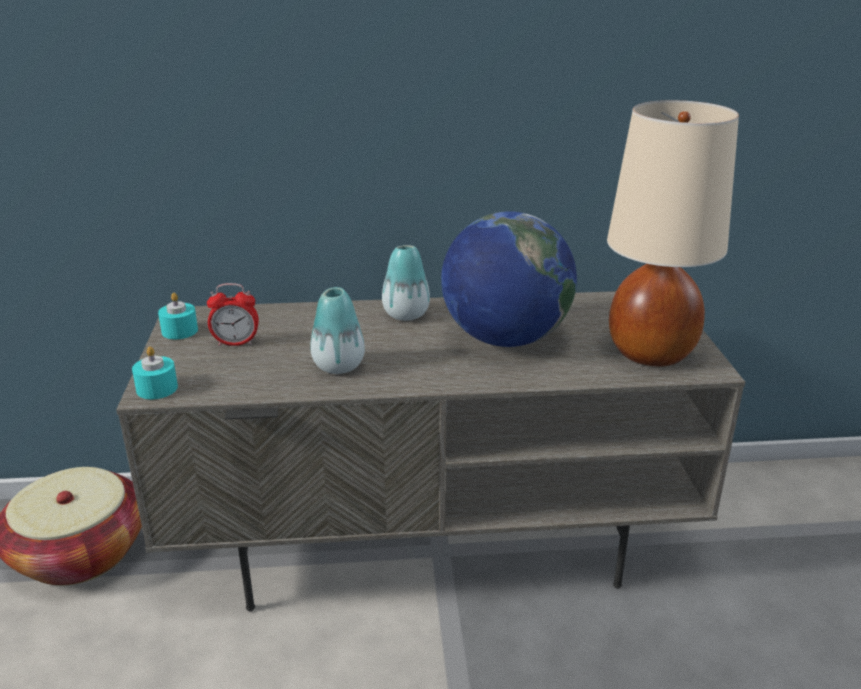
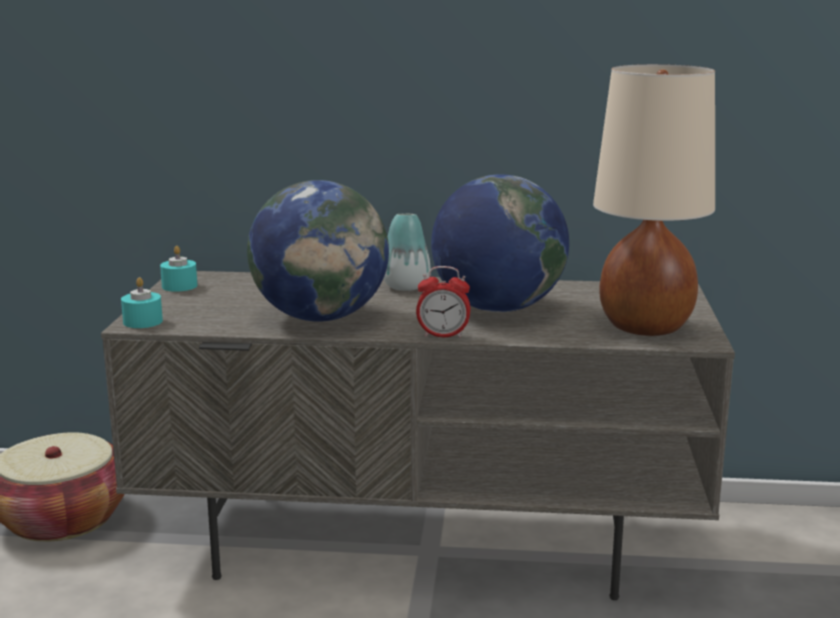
camera: 10 degrees right, 10 degrees down
alarm clock [207,283,259,346] -> alarm clock moved to [416,266,470,338]
vase [310,287,365,374] -> globe [247,180,389,322]

